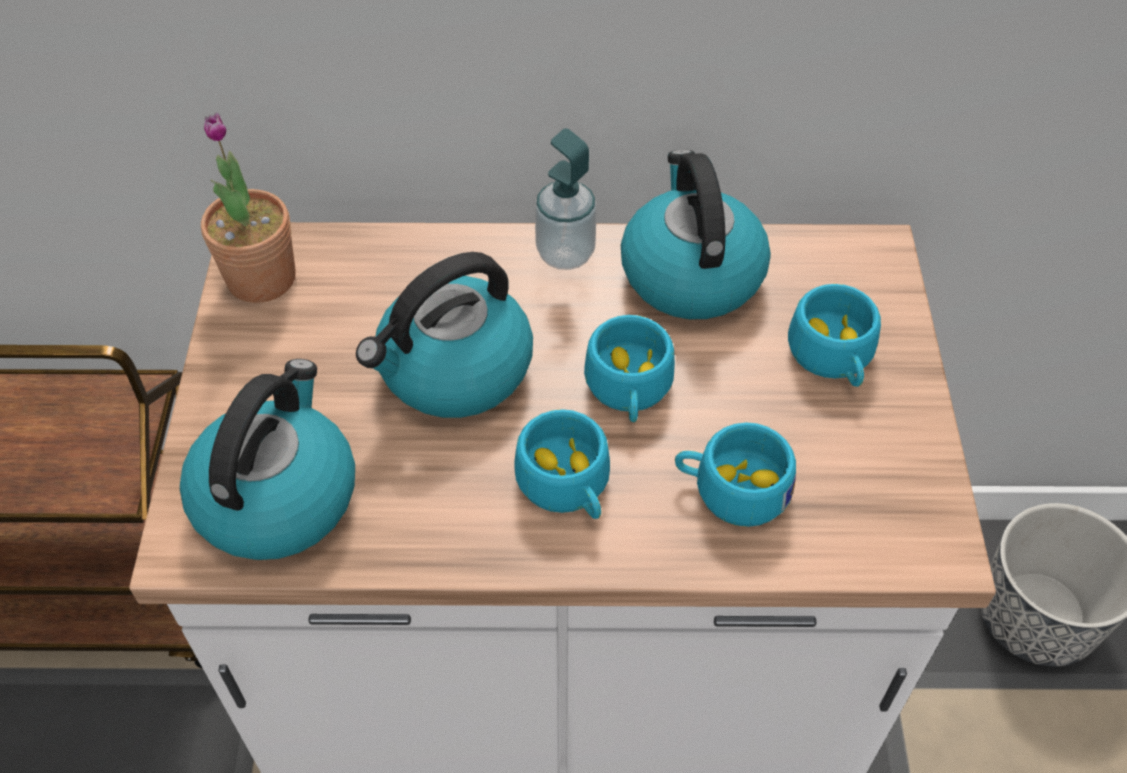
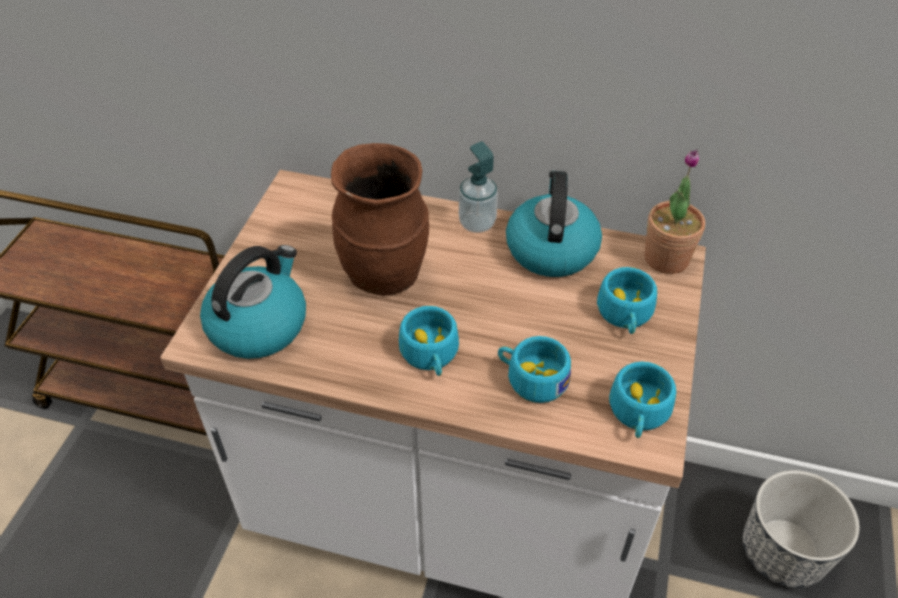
camera: 15 degrees right, 5 degrees down
potted plant [201,113,296,303] -> potted plant moved to [644,149,705,274]
kettle [356,252,533,418] -> brown vase [331,143,429,296]
turquoise cup [584,315,675,423] -> turquoise cup moved to [609,362,676,438]

